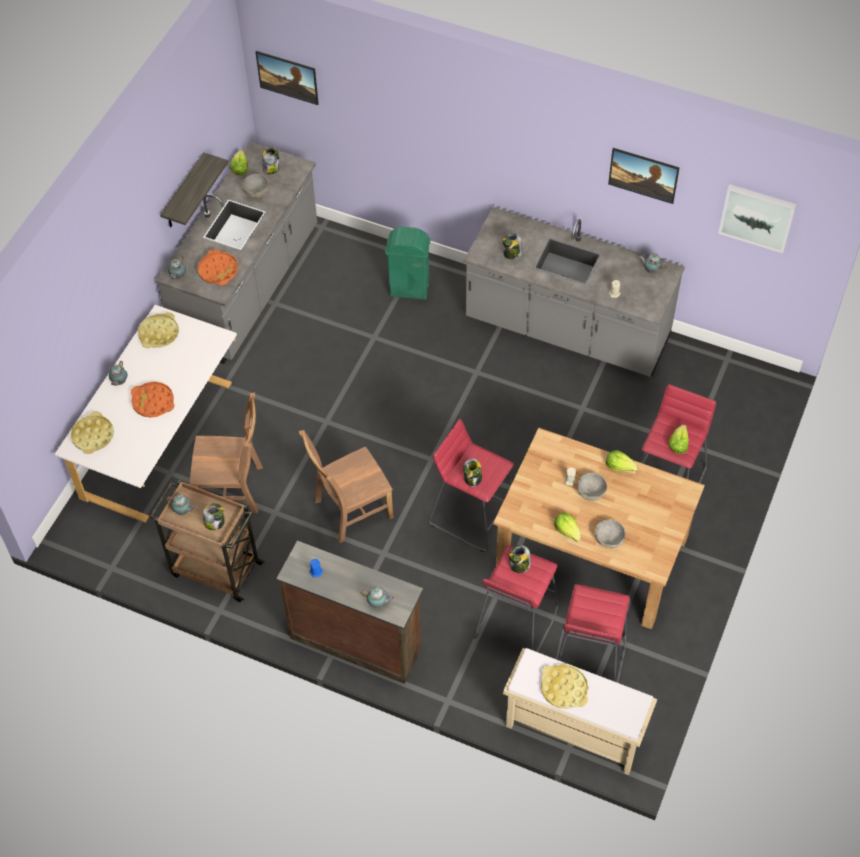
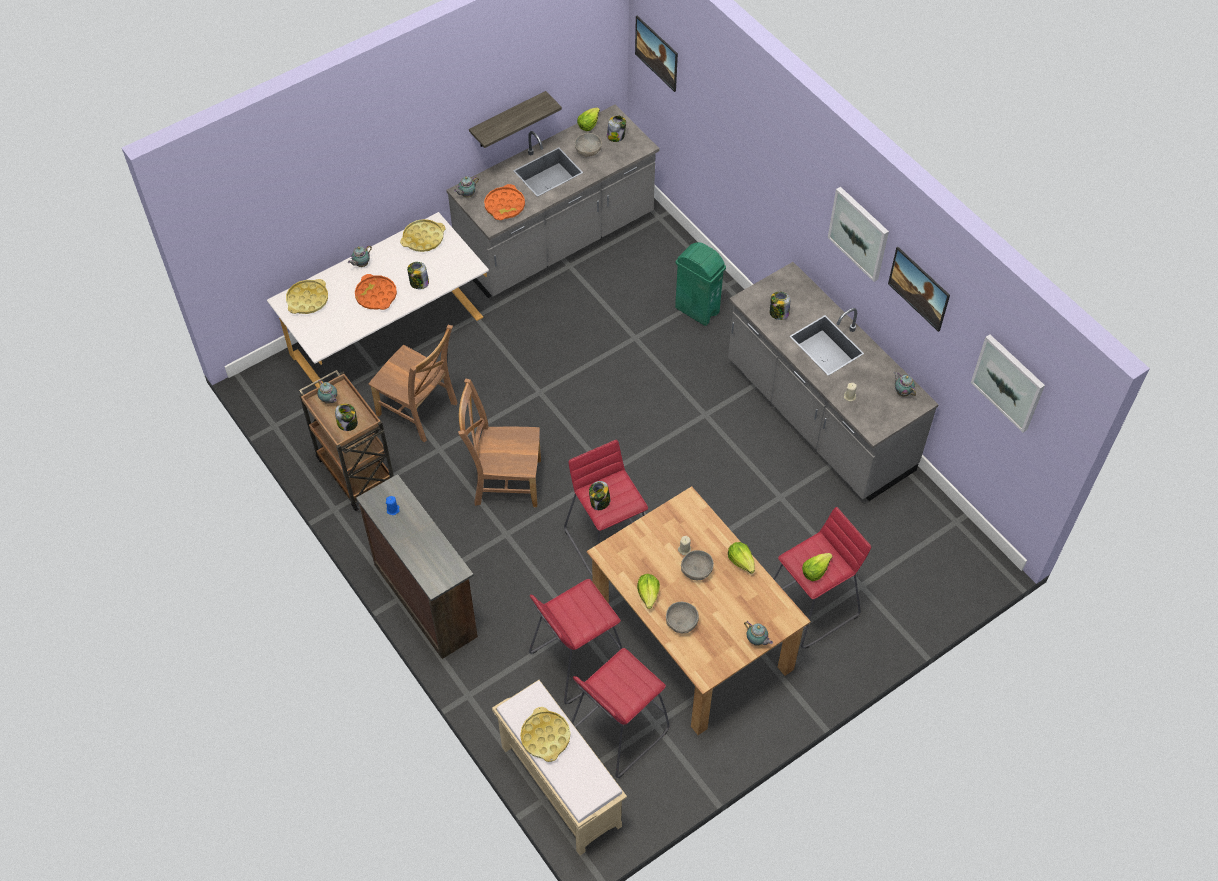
camera: 30 degrees right, 0 degrees up
teapot [361,587,395,608] -> teapot moved to [744,622,773,646]
jar [509,545,531,573] -> jar moved to [407,262,429,289]
none -> picture [828,187,889,282]

